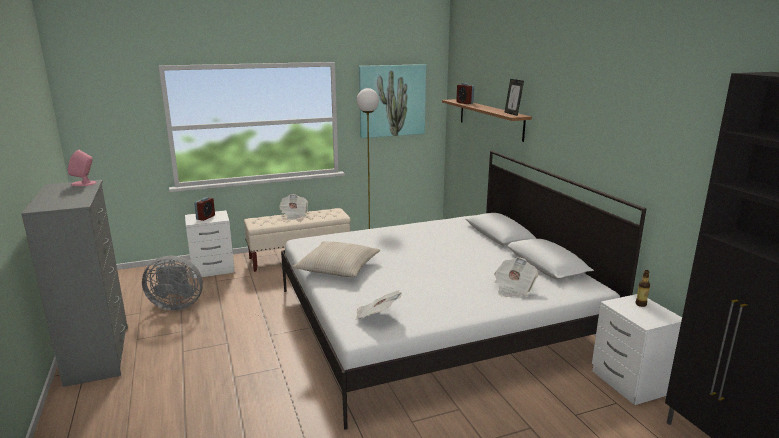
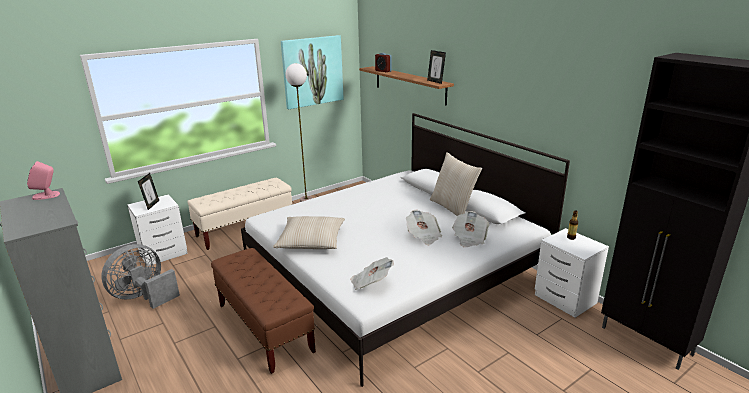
camera: 15 degrees left, 5 degrees up
grey fan [142,256,203,311] -> grey fan turned 150 degrees clockwise [101,244,180,309]
alarm clock [194,197,215,221] -> picture frame [138,173,159,210]
newspaper [279,194,308,220] -> newspaper moved to [406,210,442,245]
none -> brown bench [211,248,316,374]
none -> beige pillow [430,152,482,216]

